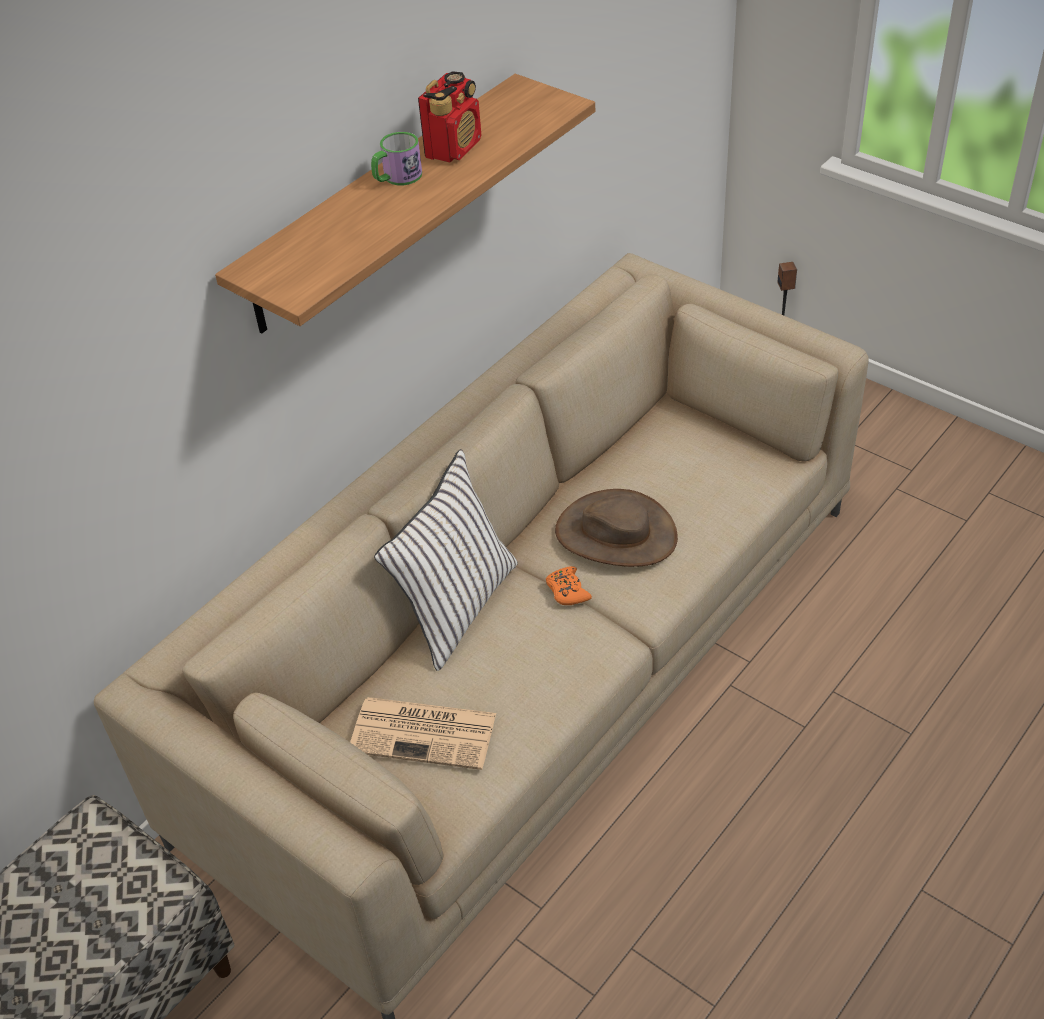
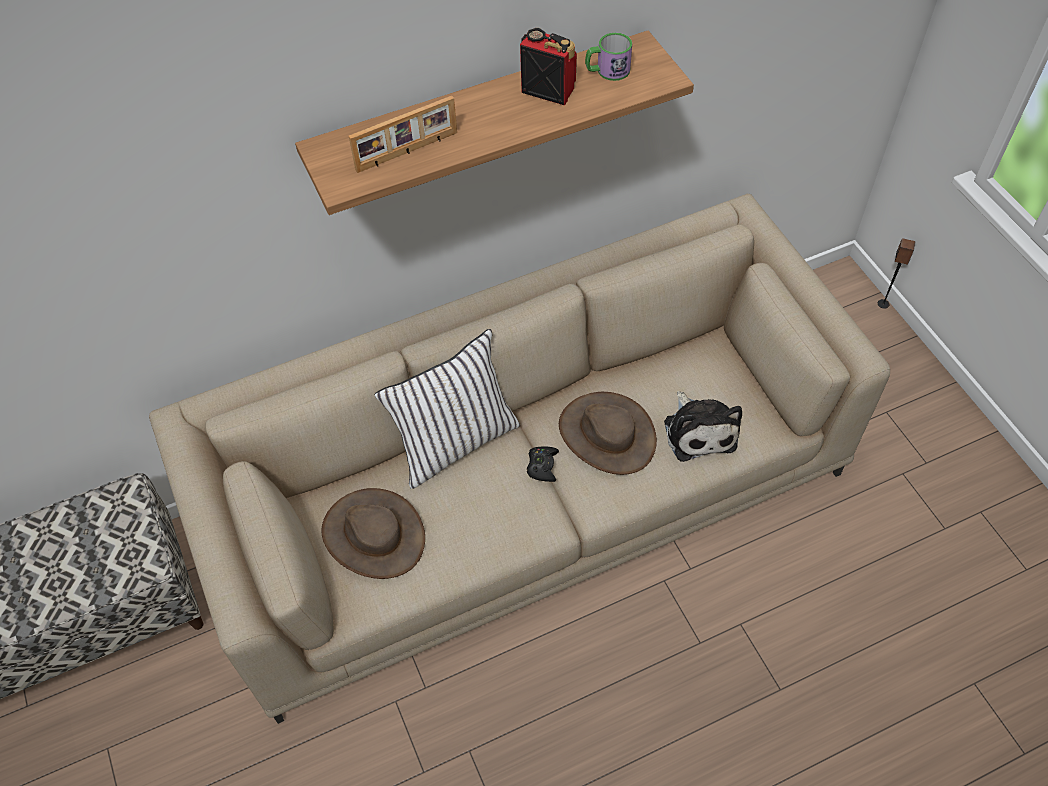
camera: 25 degrees right, 10 degrees up
newspaper [350,697,496,770] -> brown hat [321,488,425,579]
mug [371,132,422,185] -> mug moved to [585,33,632,81]
radio [418,71,481,163] -> radio turned 120 degrees counterclockwise [520,28,577,105]
orange game controller [546,566,592,605] -> black game controller [527,446,559,482]
none -> picture frame [349,96,457,173]
none -> plush toy [664,391,742,462]

